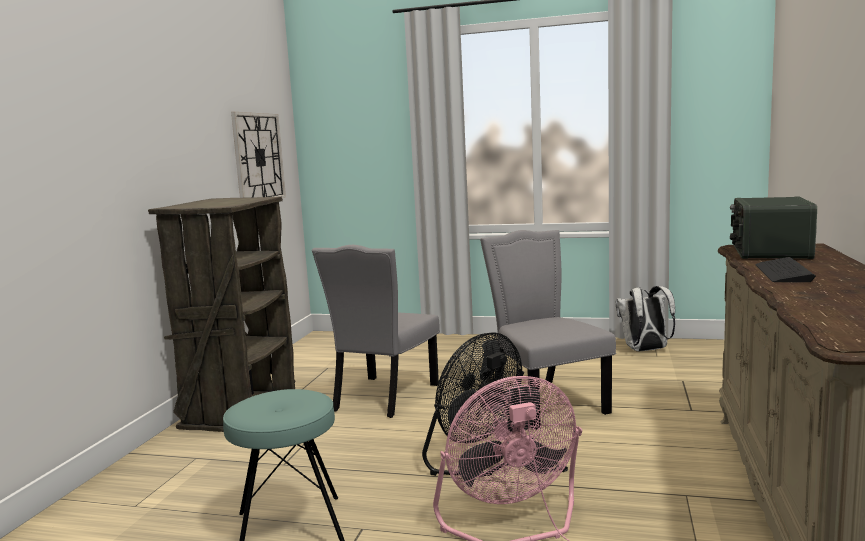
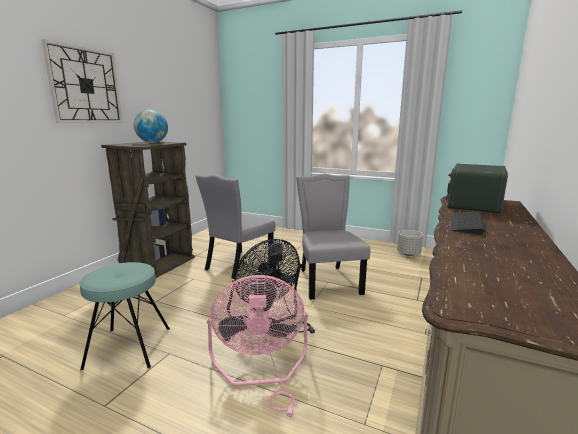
camera: 10 degrees right, 5 degrees up
wall clock [231,112,286,198] -> wall clock moved to [42,39,123,123]
white backpack [616,286,675,352] -> grey planter [397,230,423,256]
none -> globe [134,110,168,143]

